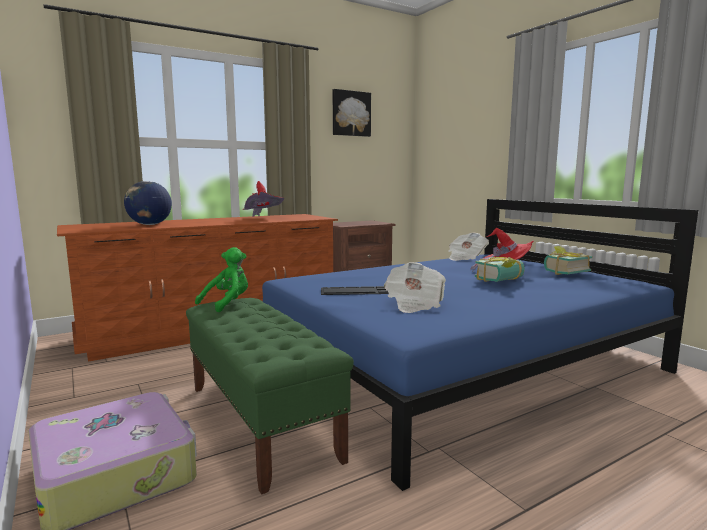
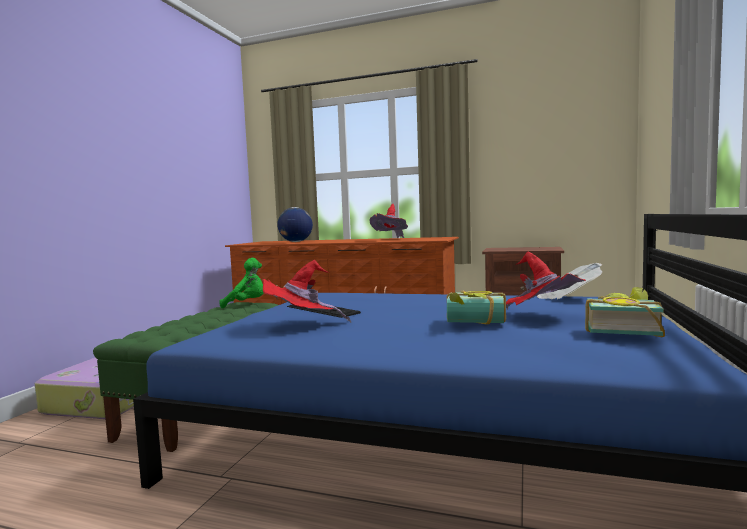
camera: 50 degrees right, 5 degrees down
picture [333,89,371,137] -> none
newspaper [384,262,446,313] -> red hat [263,260,351,323]

